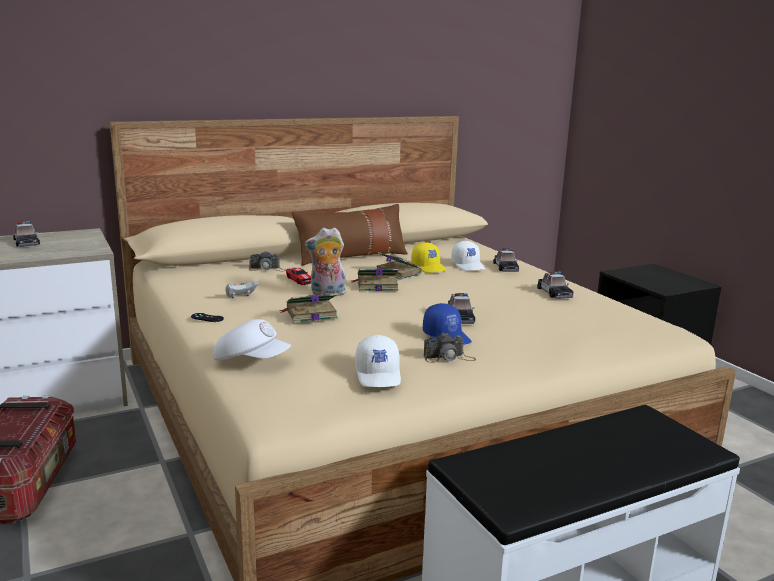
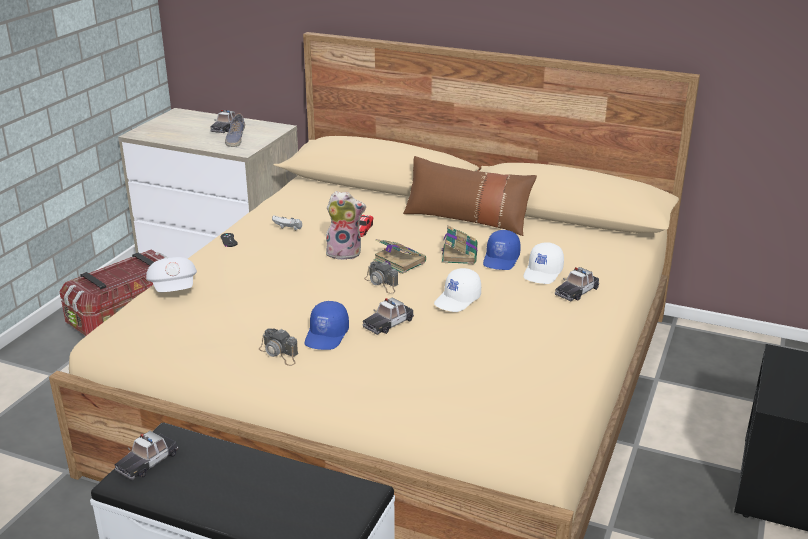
camera: 50 degrees right, 10 degrees up
camera [249,251,286,271] -> camera moved to [364,261,398,294]
book [279,294,338,322] -> none
plush toy [305,227,347,296] -> plush toy turned 135 degrees clockwise [326,191,366,260]
white cap [355,335,401,387] -> white cap moved to [434,268,481,312]
yellow cap [411,242,447,273] -> blue cap [483,230,521,270]
toy car [537,271,573,299] -> toy car moved to [115,431,179,480]
none -> shoe [225,113,245,147]

